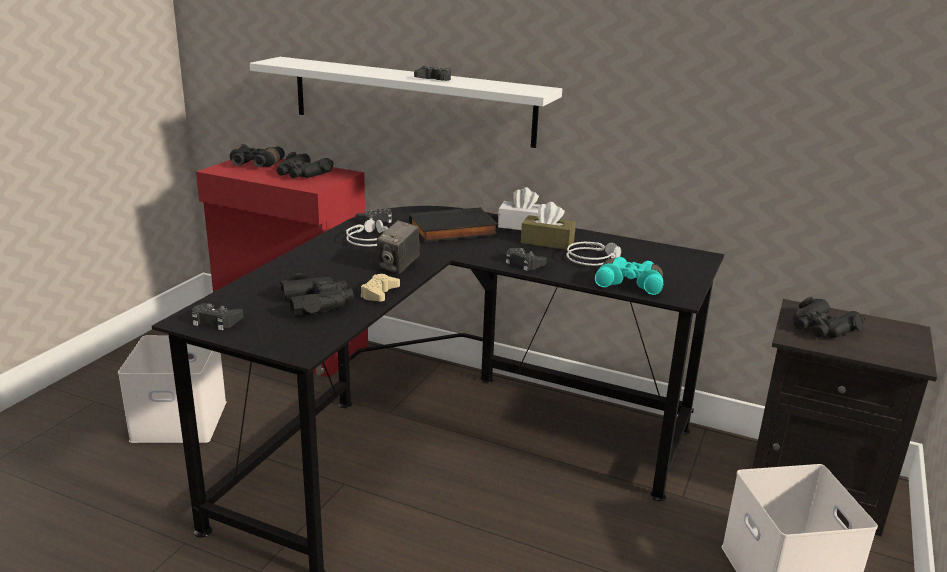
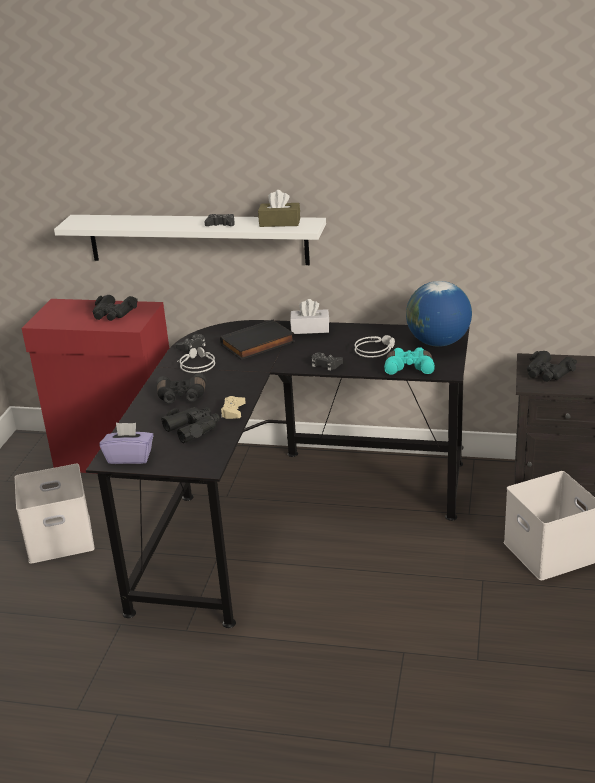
camera: 10 degrees left, 5 degrees up
black game controller [192,303,244,330] -> purple tissue box [99,423,154,464]
black binoculars [230,144,285,167] -> black binoculars moved to [156,373,206,404]
camera [377,220,420,274] -> none
brown tissue box [521,202,576,250] -> brown tissue box moved to [258,190,300,227]
none -> globe [406,281,472,347]

